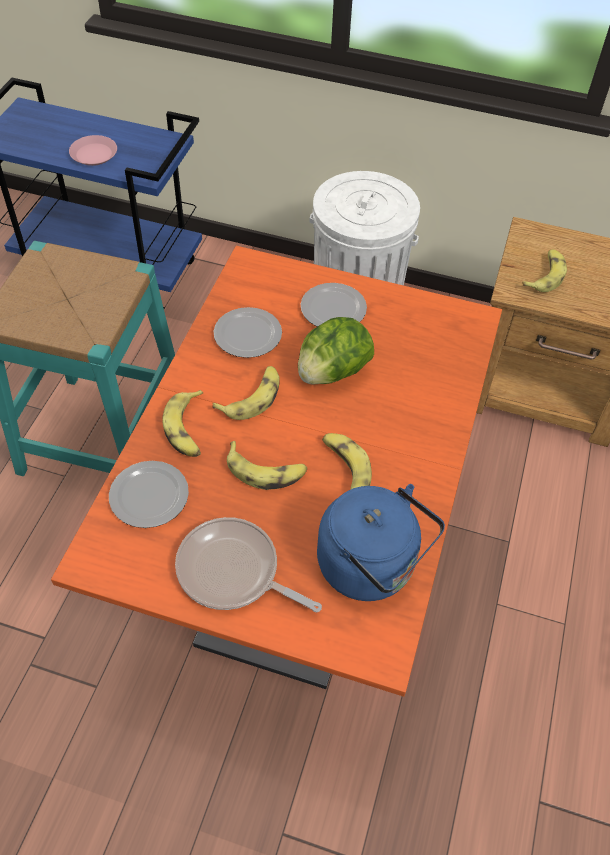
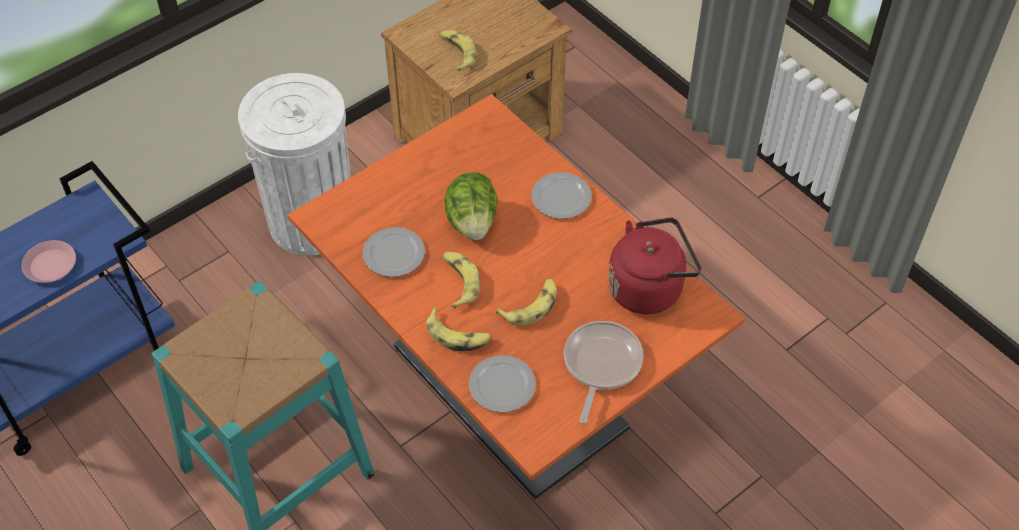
camera: 55 degrees left, 0 degrees up
frying pan [175,517,322,612] -> frying pan turned 135 degrees clockwise [564,321,644,424]
plate [300,283,367,327] -> plate moved to [531,172,592,219]
blue kettle [317,484,445,601] -> red kettle [608,217,701,314]
banana [322,433,372,490] -> none

